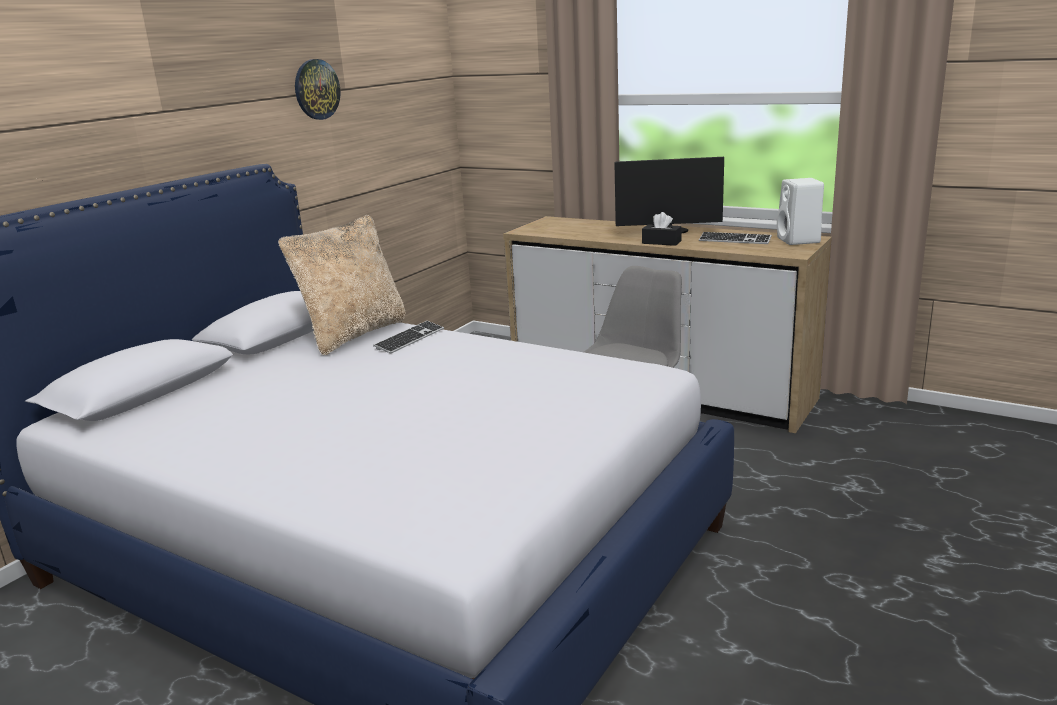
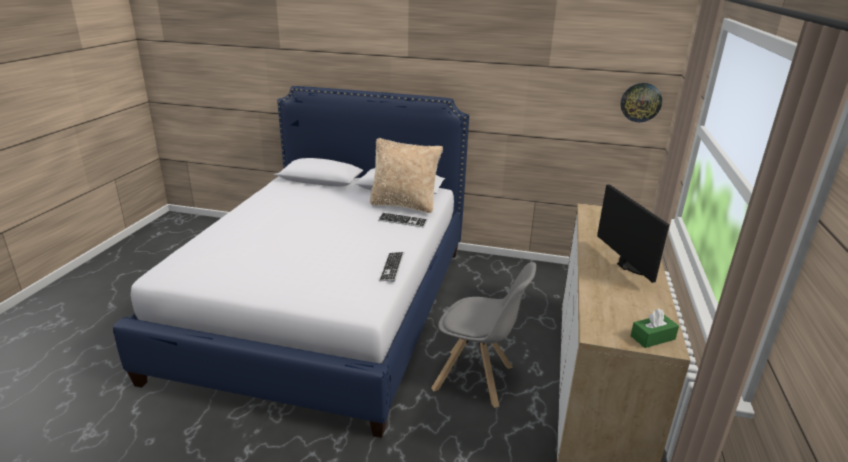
camera: 70 degrees right, 5 degrees up
wall clock [295,59,341,120] -> wall clock moved to [621,83,662,122]
black tissue box [642,212,682,246] -> none
keyboard [699,232,772,244] -> keyboard moved to [379,252,404,282]
white speaker [777,178,824,245] -> green tissue box [631,308,679,348]

